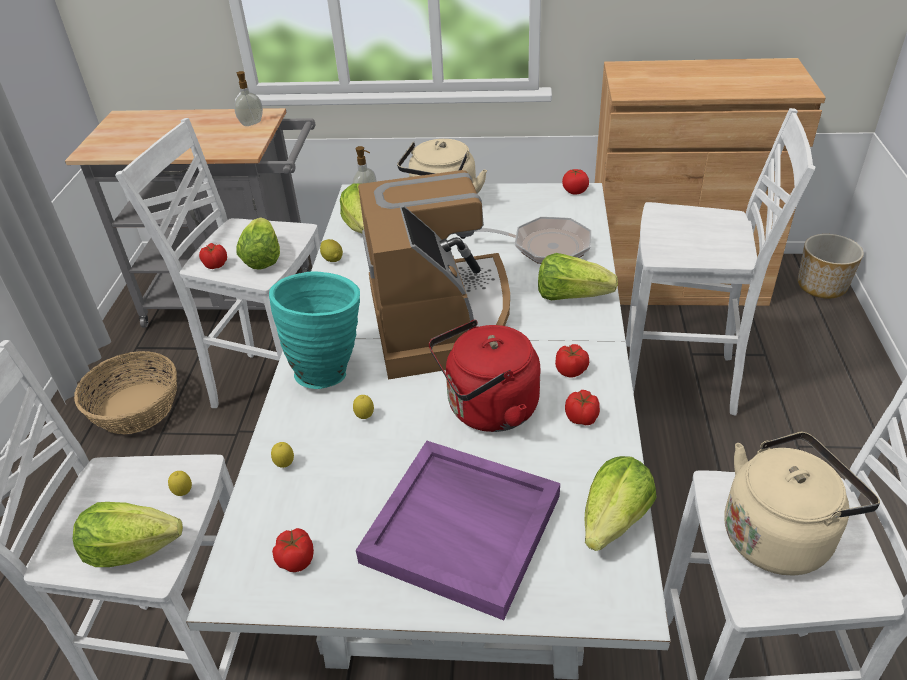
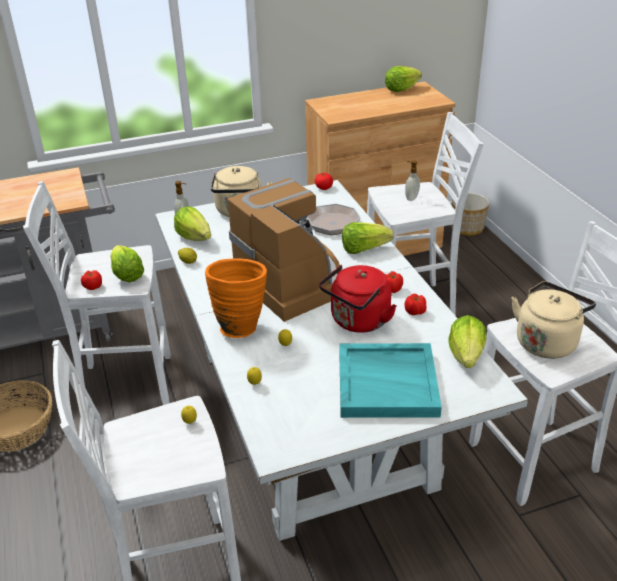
camera: 25 degrees left, 5 degrees down
lettuce [73,502,183,567] -> lettuce moved to [385,66,422,92]
soap dispenser [234,71,263,126] -> soap dispenser moved to [405,160,420,201]
turquoise vase [269,271,360,389] -> orange vase [205,258,267,338]
tomato [272,528,314,572] -> none
purple tray [356,441,560,620] -> turquoise tray [339,343,442,418]

